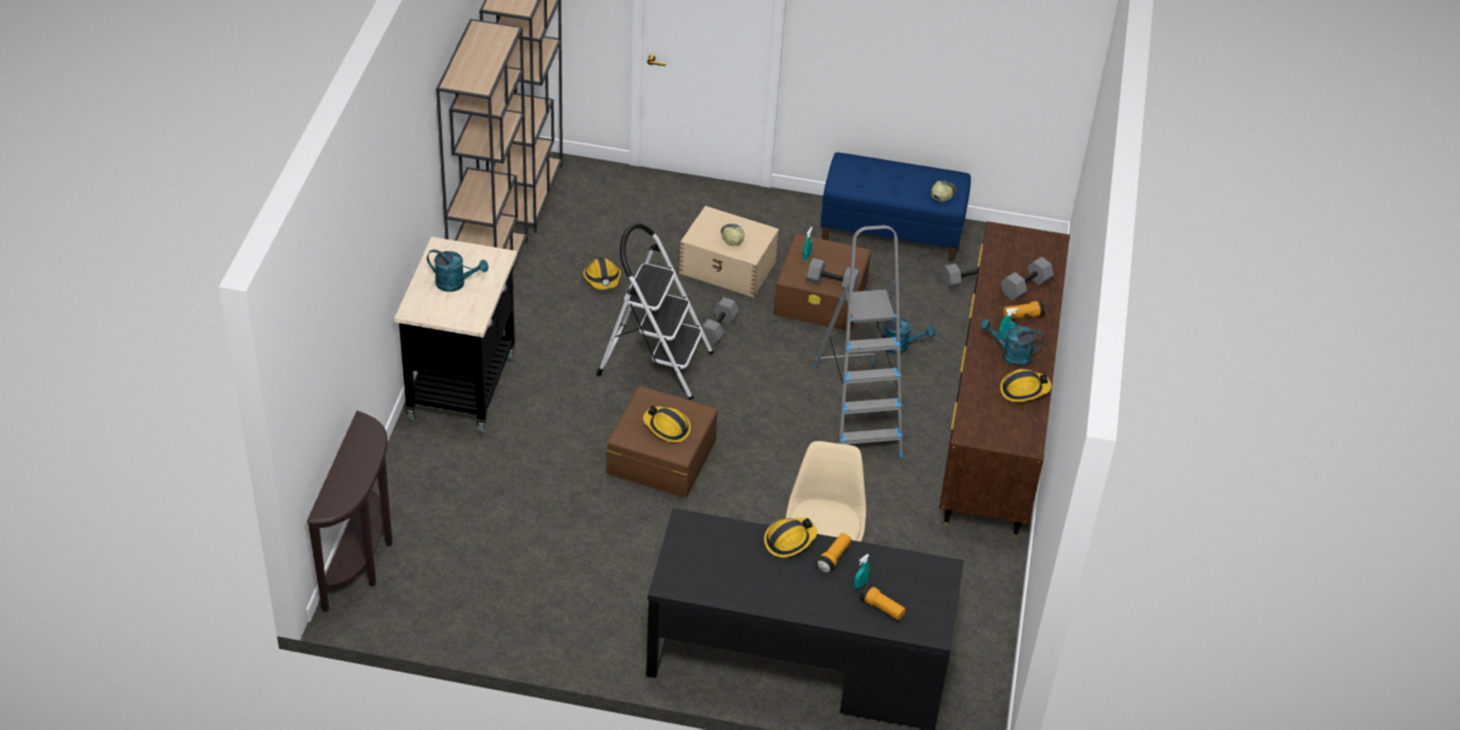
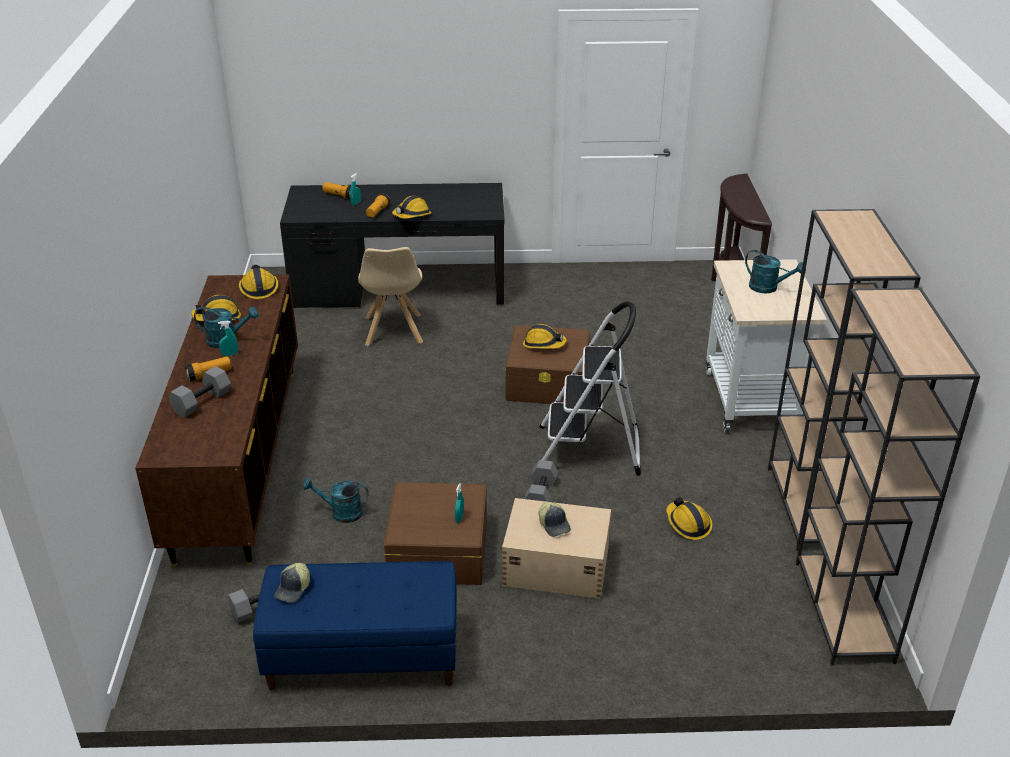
camera: 170 degrees right, 10 degrees down
black cart [394,237,517,434] -> white cart [706,259,827,433]
turquoise watering can [427,250,489,292] -> turquoise watering can turned 150 degrees counterclockwise [745,250,806,294]
grey dumbbell [807,258,860,292] -> none
grey step ladder [813,225,903,457] -> none
none -> hard hat [239,265,278,299]

